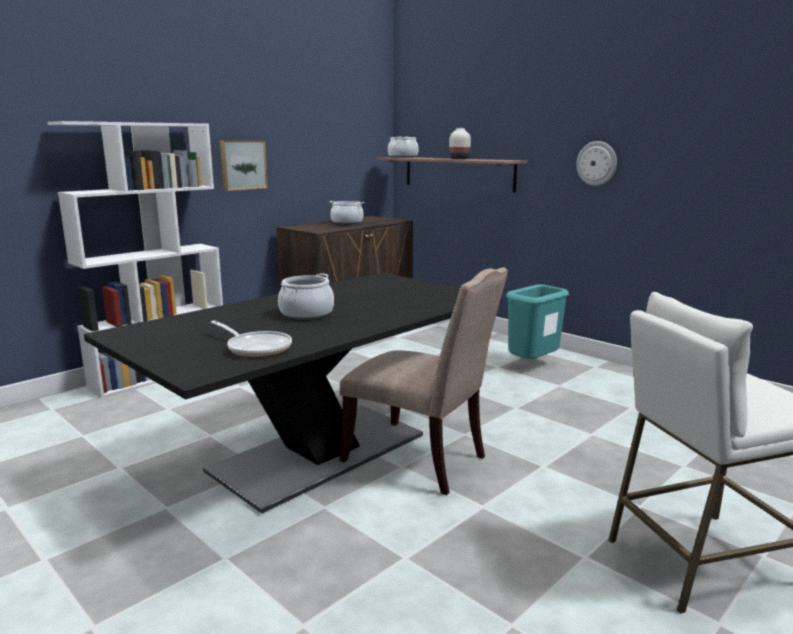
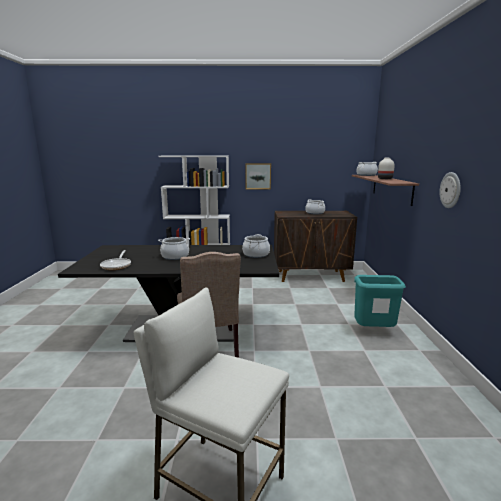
camera: 45 degrees right, 0 degrees up
none -> cooking pot [242,234,270,258]

